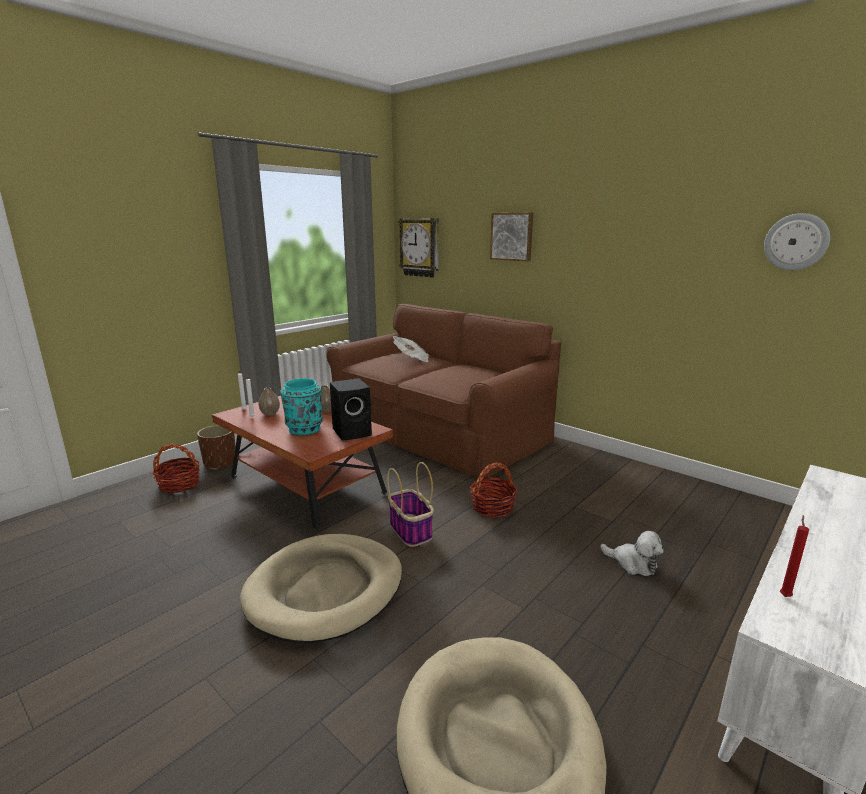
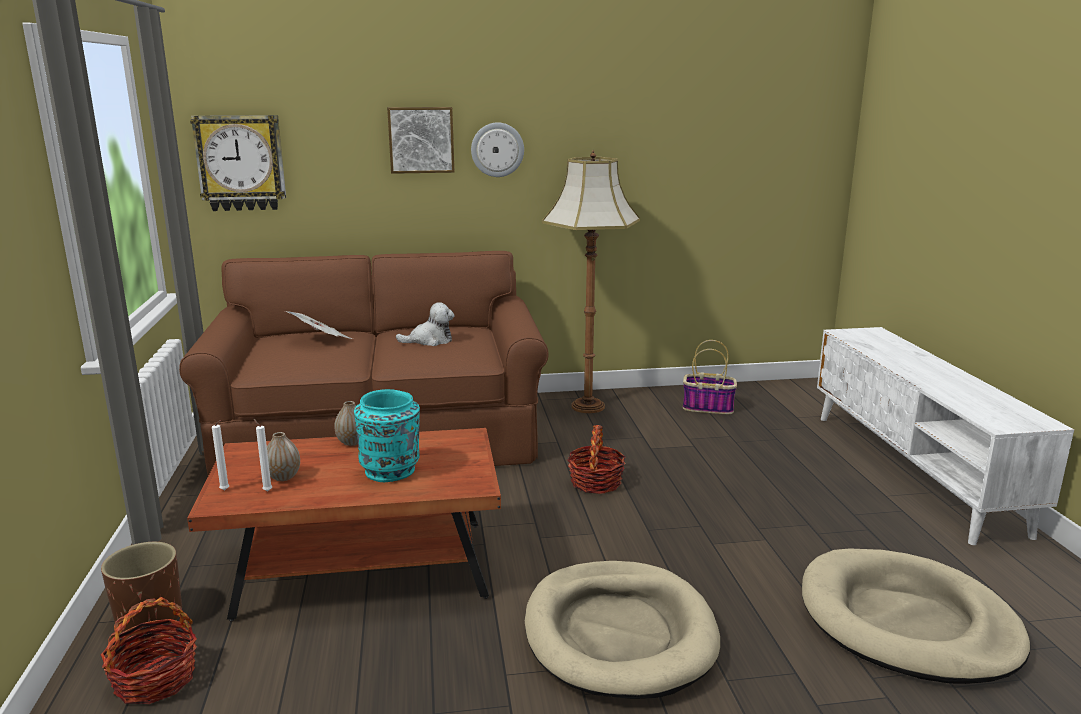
camera: 50 degrees left, 0 degrees up
black speaker [330,378,372,441] -> none
basket [387,462,434,547] -> basket moved to [683,340,737,414]
plush toy [600,531,664,576] -> plush toy moved to [396,302,455,346]
wall clock [764,213,830,270] -> wall clock moved to [471,122,524,177]
red candle [780,515,809,597] -> none
none -> floor lamp [542,150,640,413]

